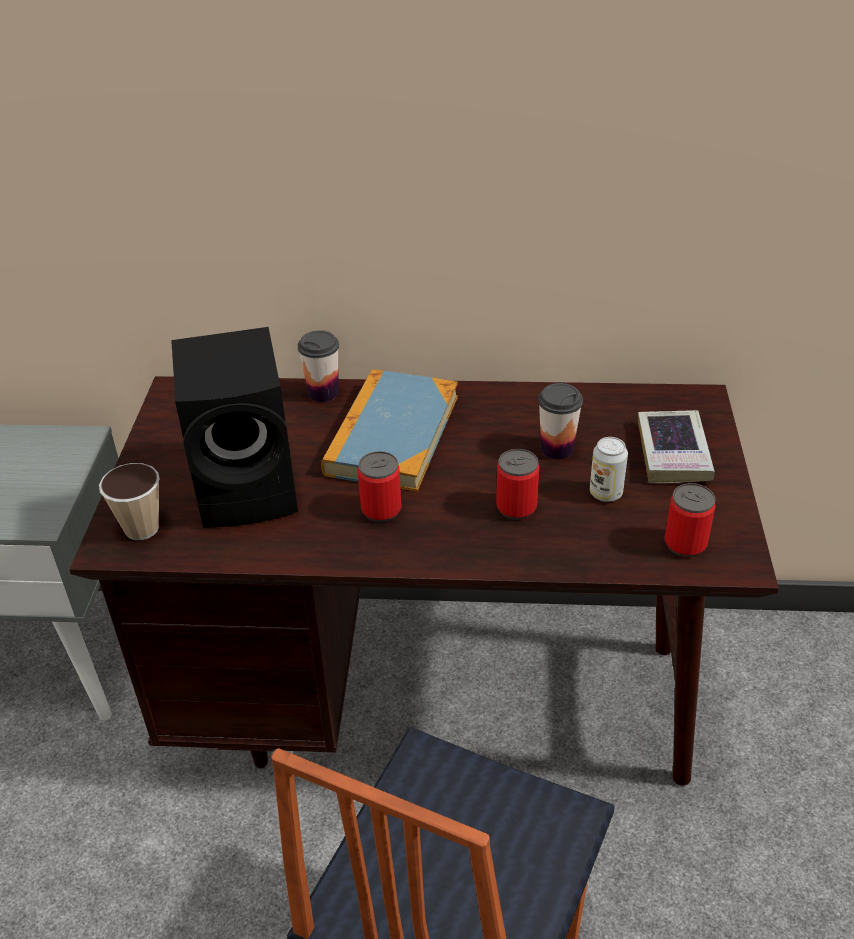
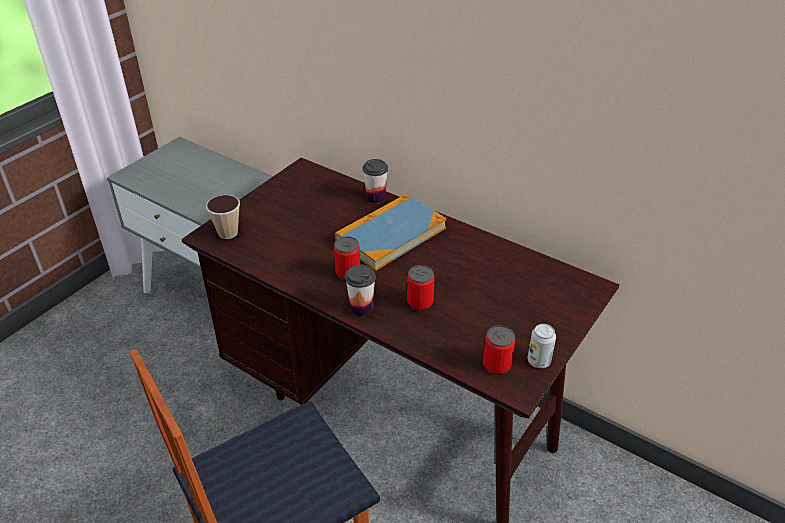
camera: 30 degrees right, 0 degrees up
black speaker [171,327,298,528] -> none
cup [538,383,583,460] -> cup moved to [345,265,376,316]
can [590,437,628,502] -> can moved to [528,324,556,368]
book [638,410,715,483] -> none

